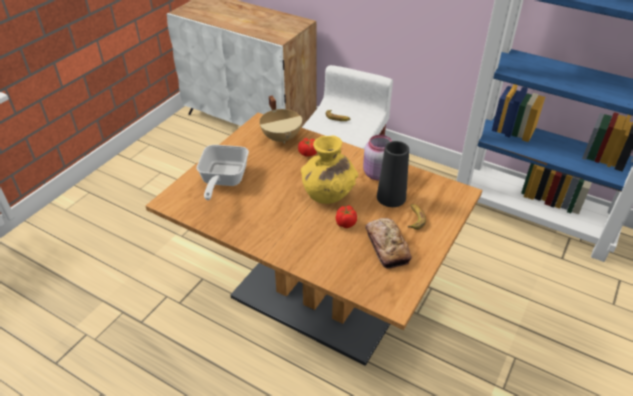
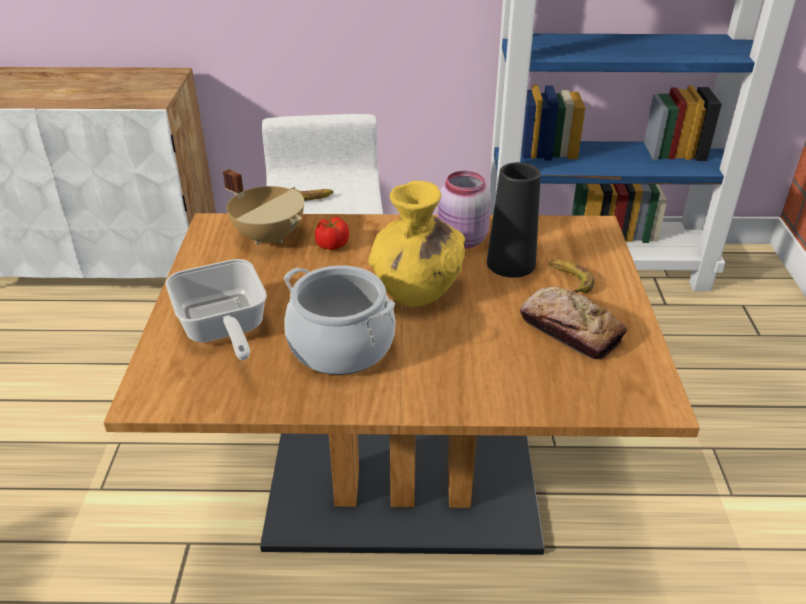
camera: 30 degrees left, 5 degrees down
tomato [336,205,357,228] -> none
none -> cooking pot [284,265,395,375]

